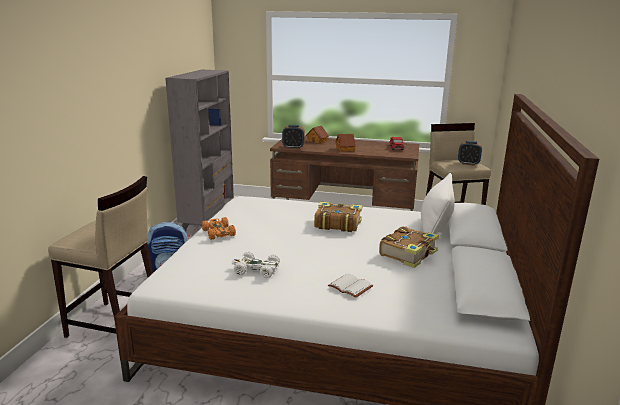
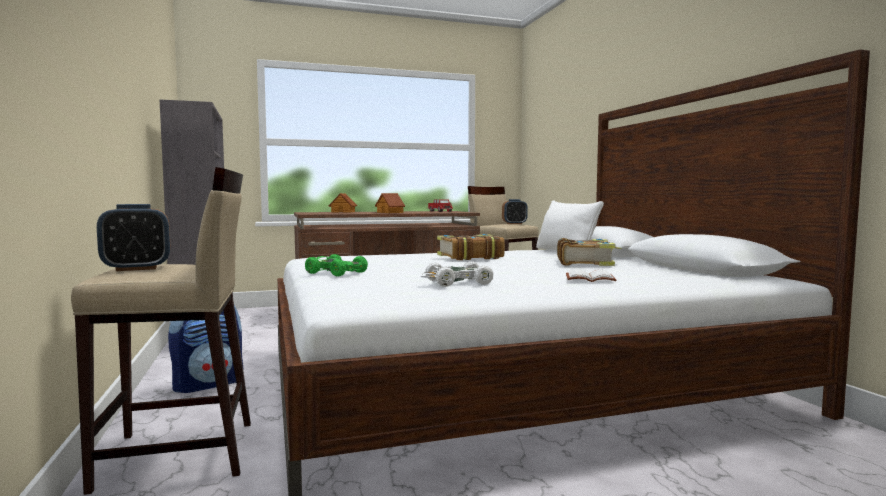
camera: 30 degrees left, 15 degrees down
orange toy car [202,217,236,240] -> green toy car [305,254,368,277]
alarm clock [282,125,305,149] -> alarm clock moved to [97,204,170,271]

